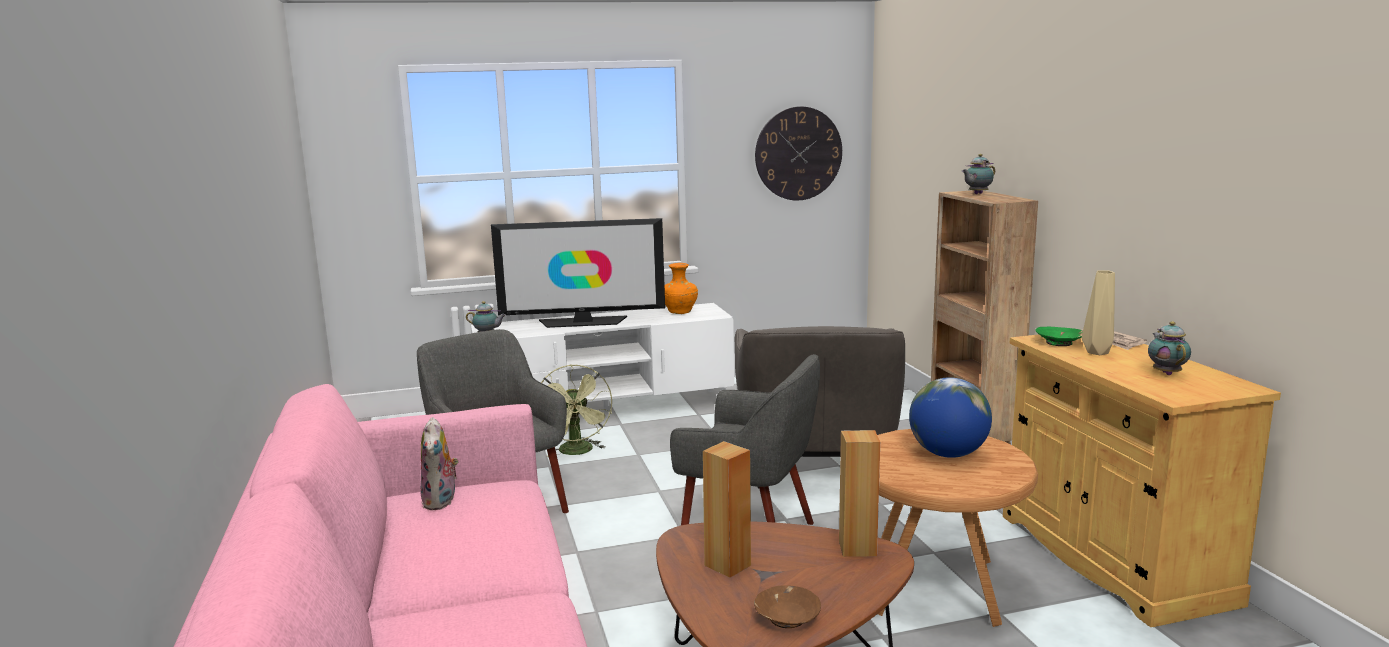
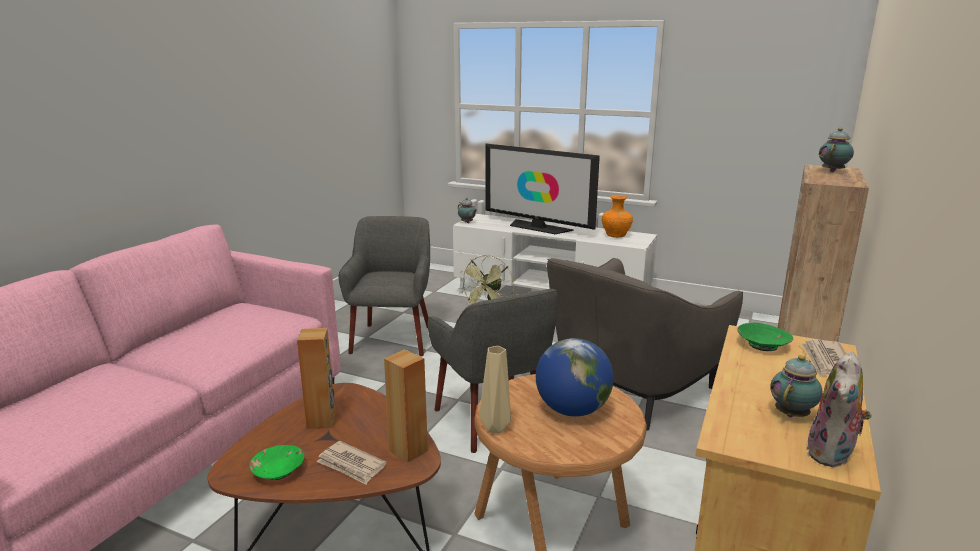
camera: 40 degrees right, 5 degrees up
plush toy [420,417,458,510] -> plush toy moved to [806,351,871,468]
brown bowl [754,585,821,628] -> green bowl [249,445,304,480]
wall clock [755,106,842,201] -> none
teapot [962,154,995,194] -> teapot turned 120 degrees clockwise [819,128,854,172]
beige vase [1082,270,1115,355] -> beige vase moved to [479,346,511,433]
none -> newspaper [316,441,387,485]

